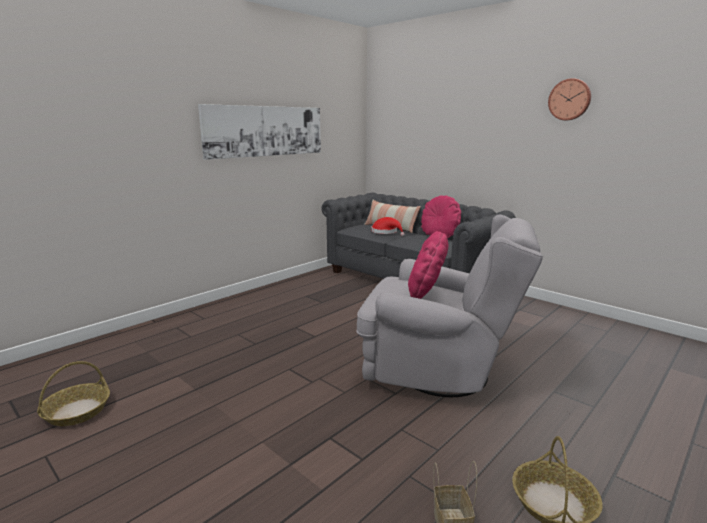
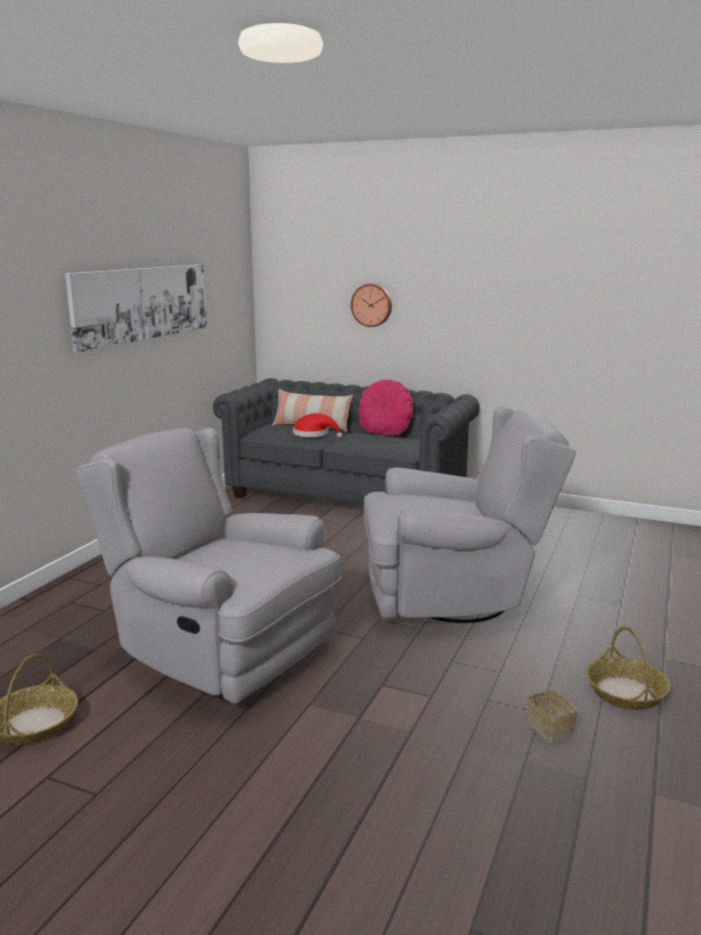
camera: 20 degrees left, 0 degrees up
pink pillow [408,231,448,299] -> none
wall clock [548,78,591,120] -> wall clock moved to [351,284,392,327]
none -> grey armchair [76,428,341,703]

